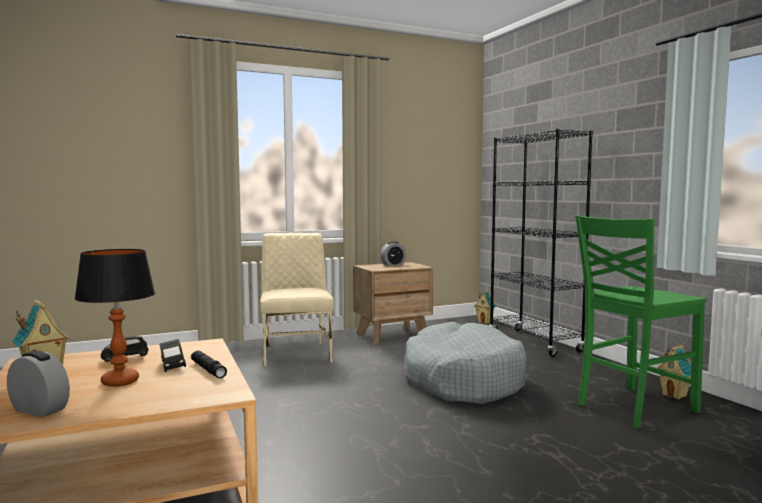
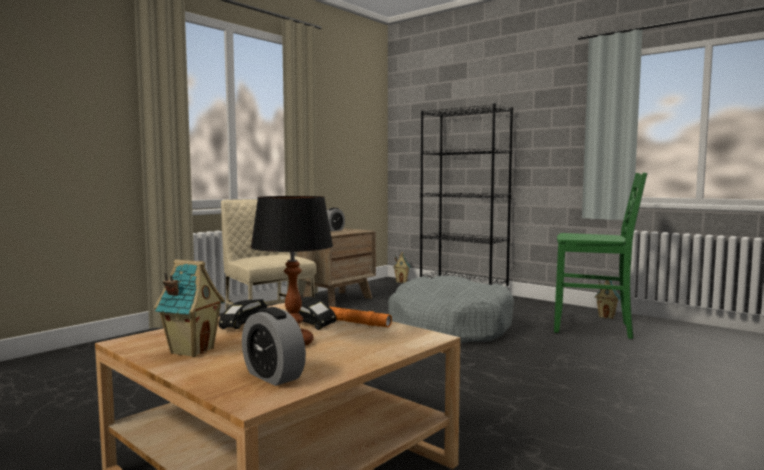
camera: 25 degrees left, 0 degrees up
alarm clock [7,351,70,417] -> alarm clock turned 135 degrees counterclockwise [242,307,306,386]
black flashlight [191,350,227,379] -> orange flashlight [330,307,392,327]
green chair [576,215,706,429] -> green chair turned 105 degrees counterclockwise [554,172,647,339]

